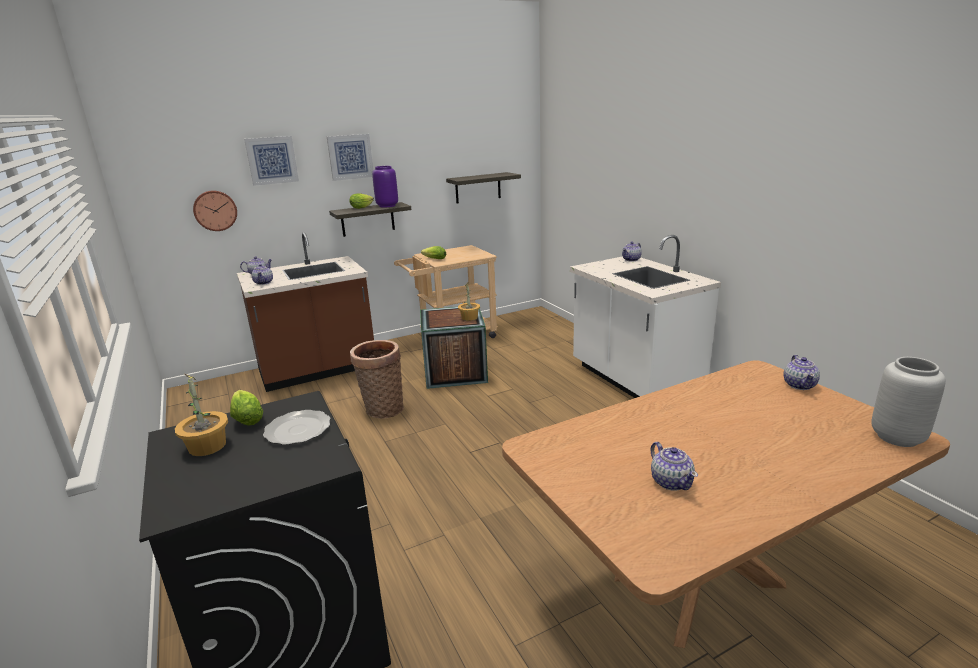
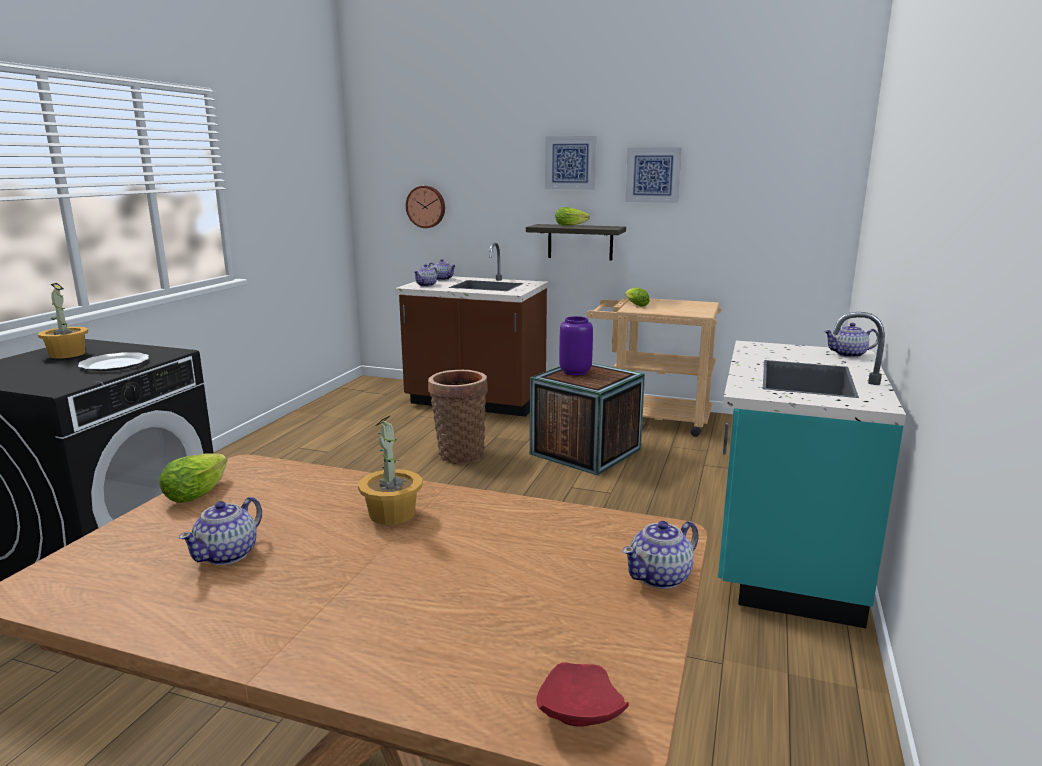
camera: 45 degrees right, 5 degrees down
lettuce [230,390,263,426] -> lettuce moved to [159,453,228,503]
picture [244,136,299,186] -> picture moved to [625,147,681,203]
purple vase [372,166,398,208] -> purple vase moved to [559,316,593,375]
shelf [446,172,521,203] -> none
potted plant [458,282,480,321] -> potted plant moved to [358,415,422,525]
white counter [570,235,721,398] -> turquoise counter [718,312,906,628]
grey vase [871,357,946,447] -> red plate [537,662,629,727]

